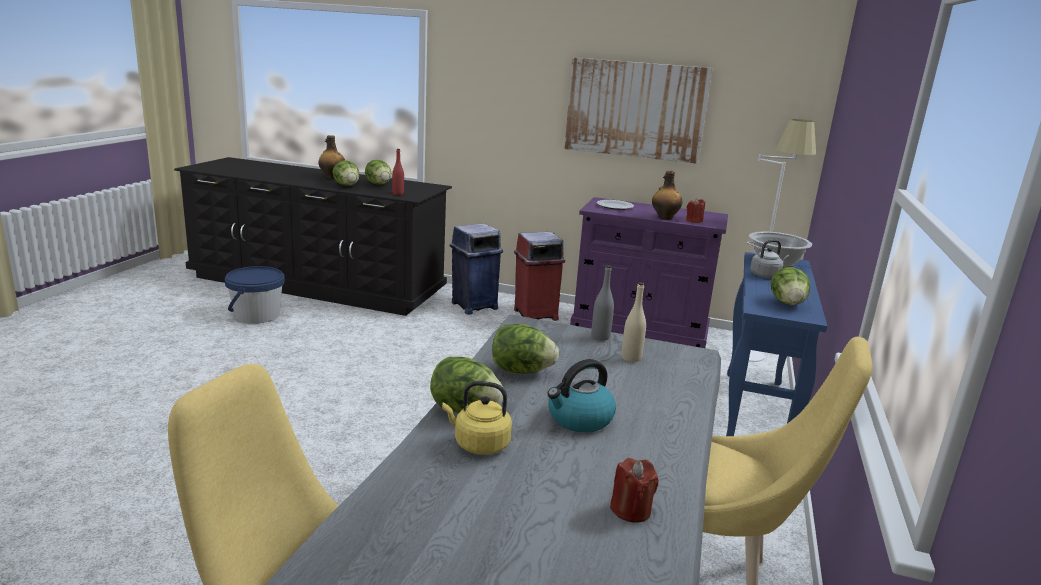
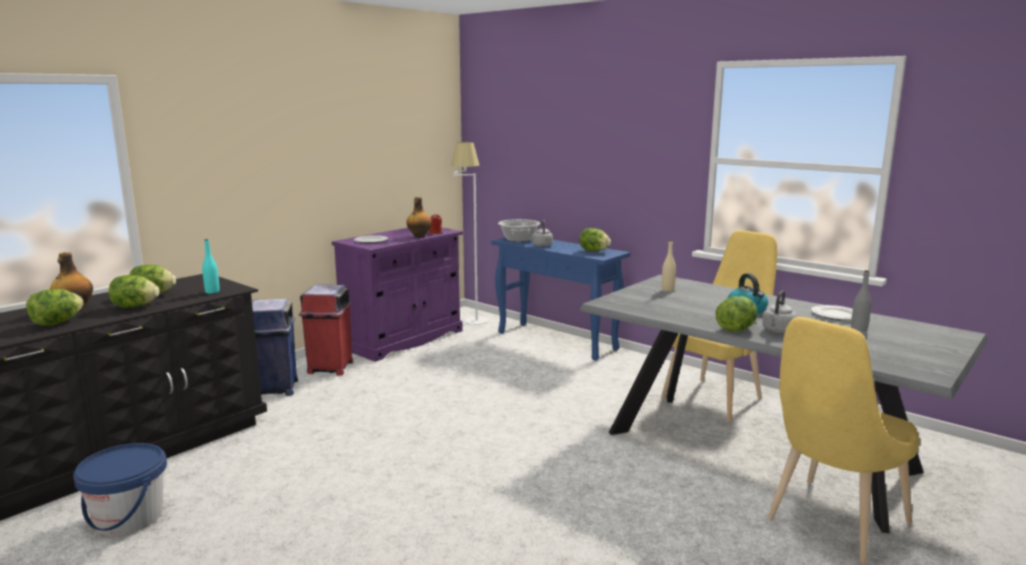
camera: 65 degrees left, 5 degrees down
red bottle [392,149,404,195] -> turquoise bottle [202,239,220,294]
yellow kettle [442,381,512,455] -> grey kettle [762,290,798,333]
lettuce [492,324,559,374] -> lettuce moved to [26,289,84,325]
picture [565,57,712,164] -> none
grey bottle [591,265,614,341] -> grey bottle moved to [851,270,871,332]
red candle [610,458,658,523] -> plate [811,305,853,320]

